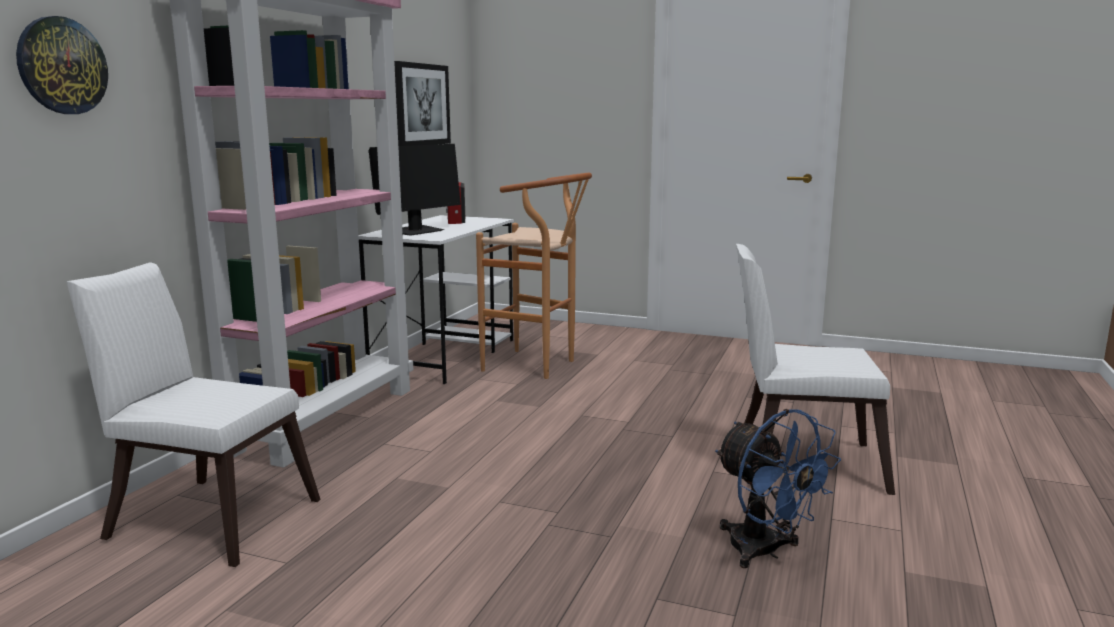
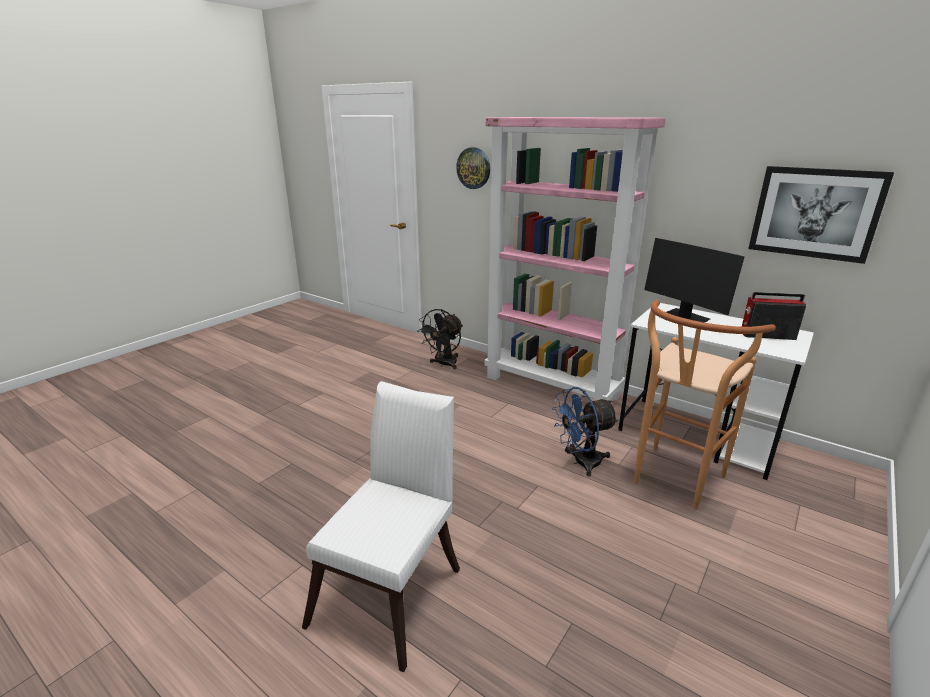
camera: 105 degrees right, 10 degrees up
white chair [66,263,321,567] -> black fan [417,309,463,369]
blue fan [715,409,841,568] -> blue fan moved to [552,387,619,476]

